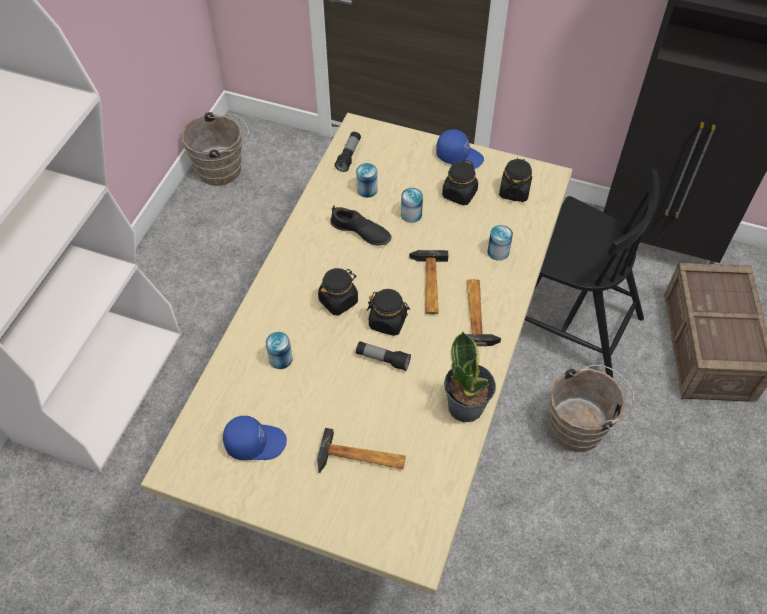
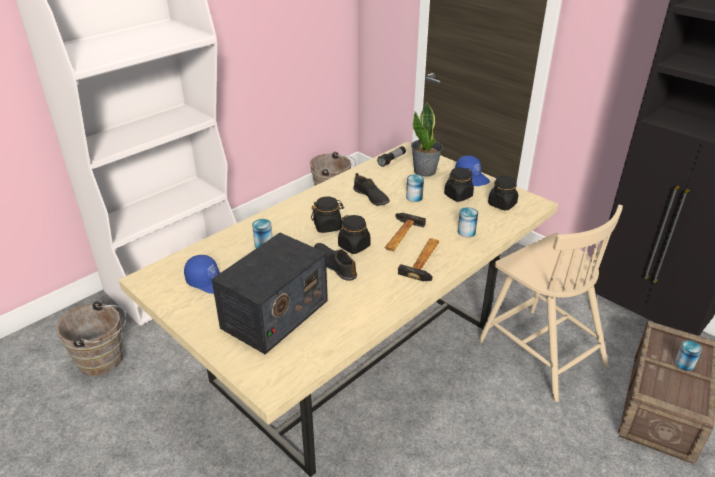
camera: 25 degrees right, 20 degrees down
hammer [317,428,406,473] -> radio [211,233,328,354]
can [356,163,378,198] -> can moved to [674,340,702,371]
flashlight [356,341,411,371] -> black shoe [314,243,357,281]
potted plant [444,332,496,422] -> potted plant moved to [411,102,443,177]
black chair [525,169,660,378] -> beige chair [478,205,623,402]
brown bucket [549,365,634,452] -> brown bucket moved to [56,301,126,376]

